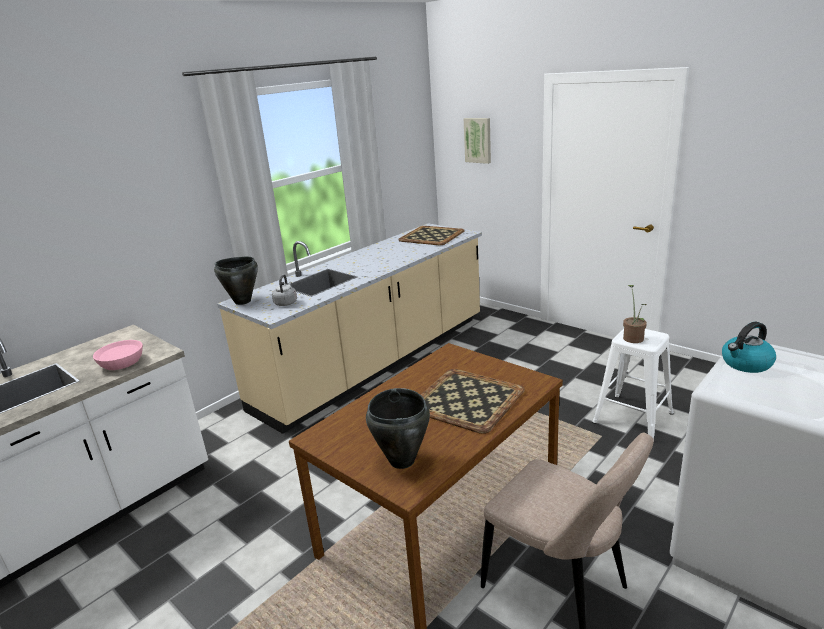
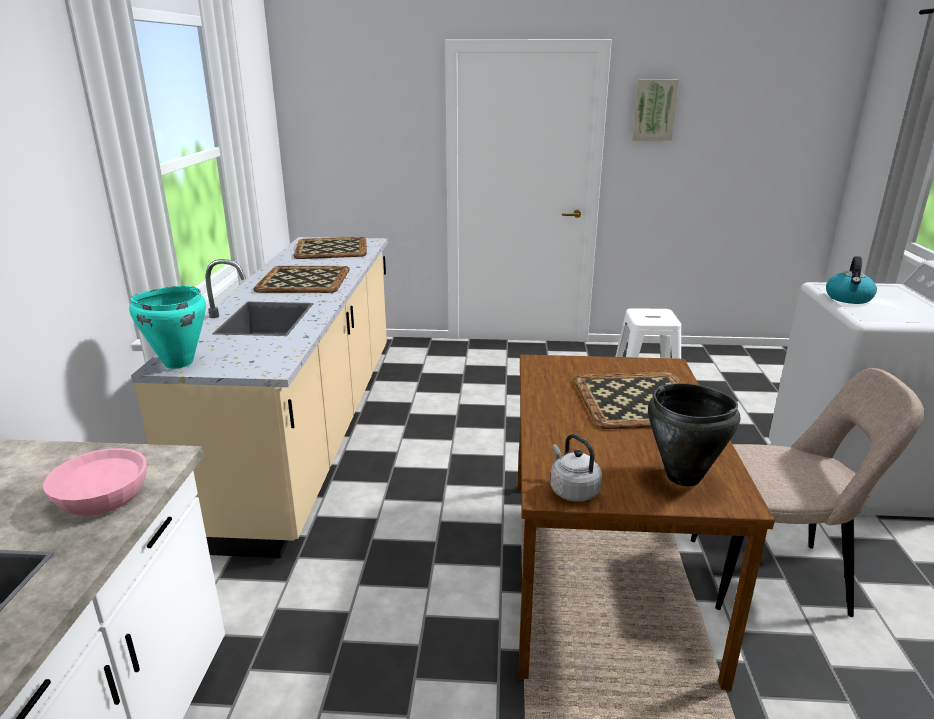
camera: 40 degrees left, 0 degrees up
black cooking pot [214,257,258,305] -> turquoise cooking pot [129,286,206,369]
grey kettle [272,275,297,306] -> grey kettle moved to [550,434,602,502]
picture [464,118,491,164] -> picture moved to [632,80,679,141]
potted plant [623,285,647,343] -> none
none -> tray [253,266,350,293]

